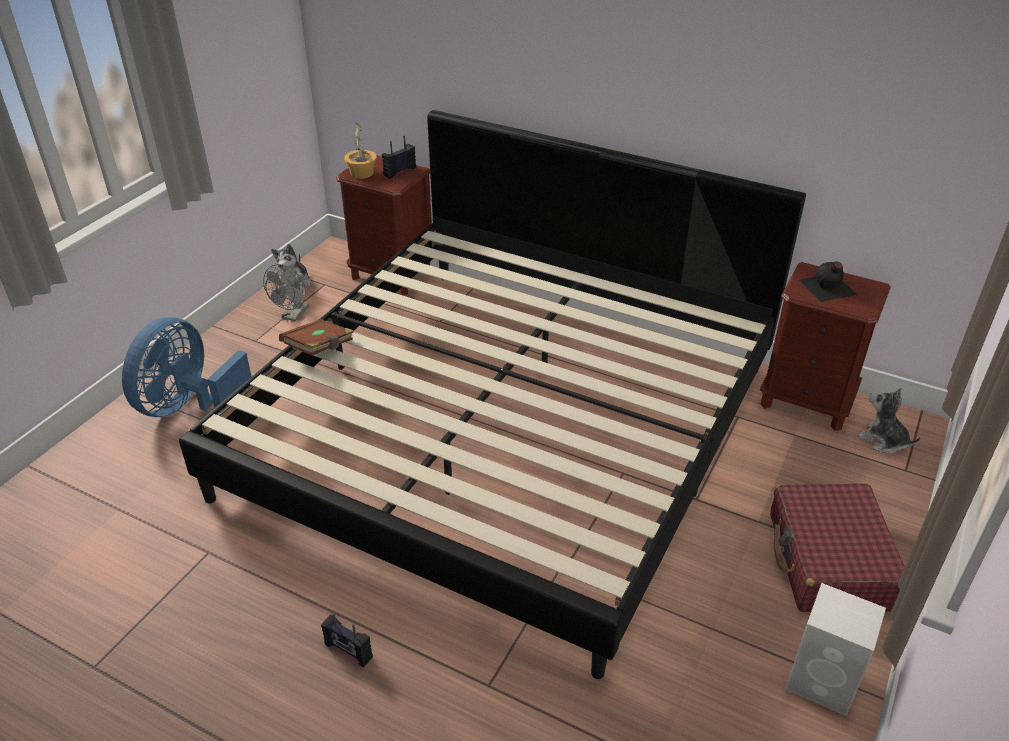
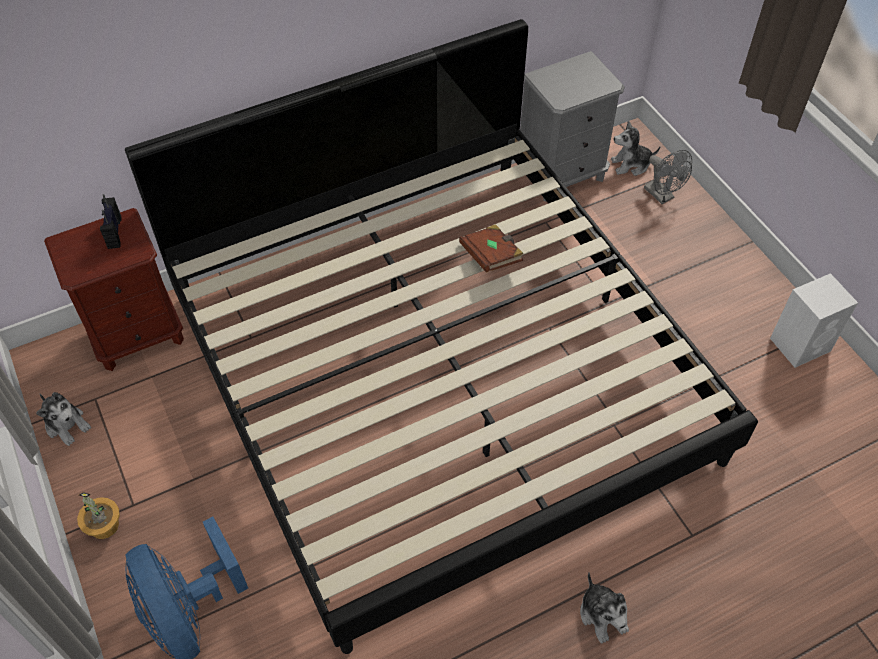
camera: 55 degrees left, 15 degrees up
grey fan [263,264,309,321] -> grey fan moved to [644,150,692,204]
brown book [279,319,354,356] -> brown book moved to [459,224,523,273]
radio [321,613,373,667] -> plush toy [580,572,629,644]
potted plant [344,122,377,179] -> potted plant moved to [77,492,120,539]
brown nightstand [760,262,891,431] -> grey nightstand [520,51,625,202]
red suitcase [770,483,905,612] -> none
black bottle [799,262,857,302] -> none

